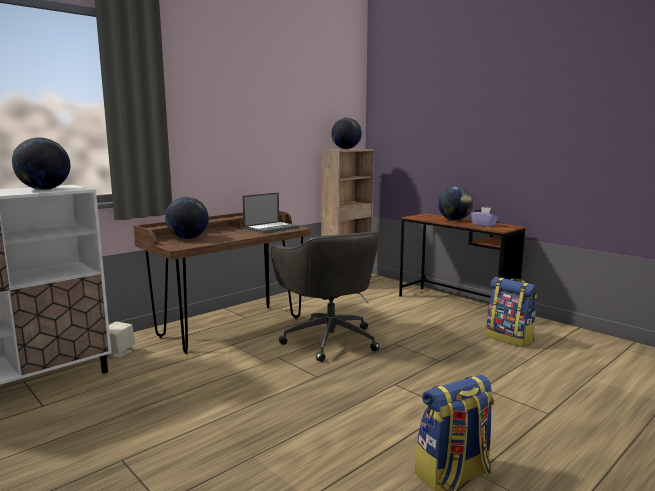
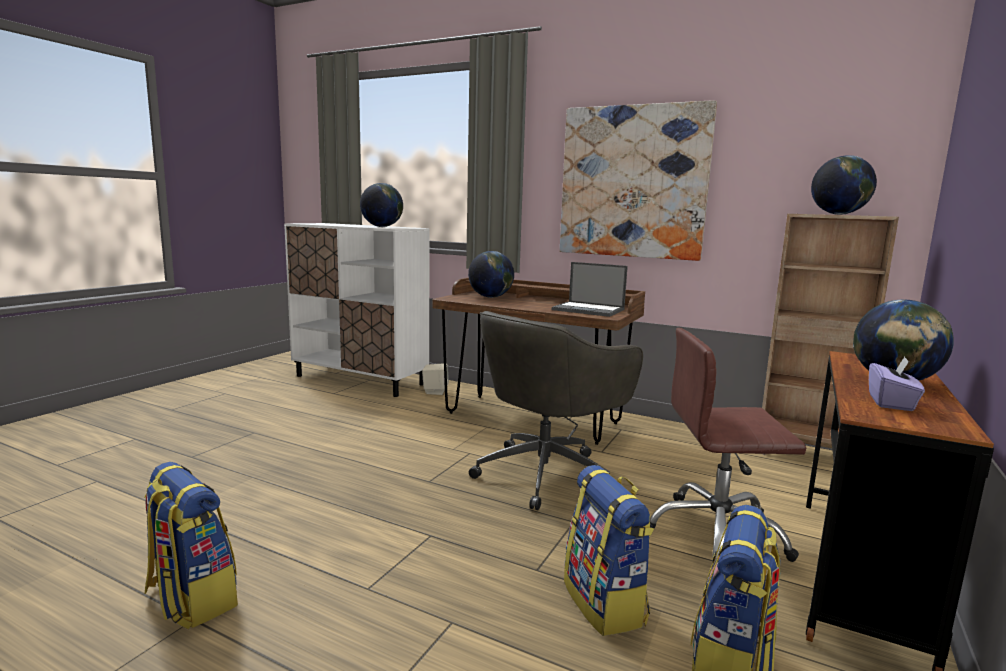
camera: 70 degrees right, 0 degrees up
none -> picture [560,100,717,261]
none -> backpack [564,465,654,636]
none -> brown office chair [650,328,806,562]

